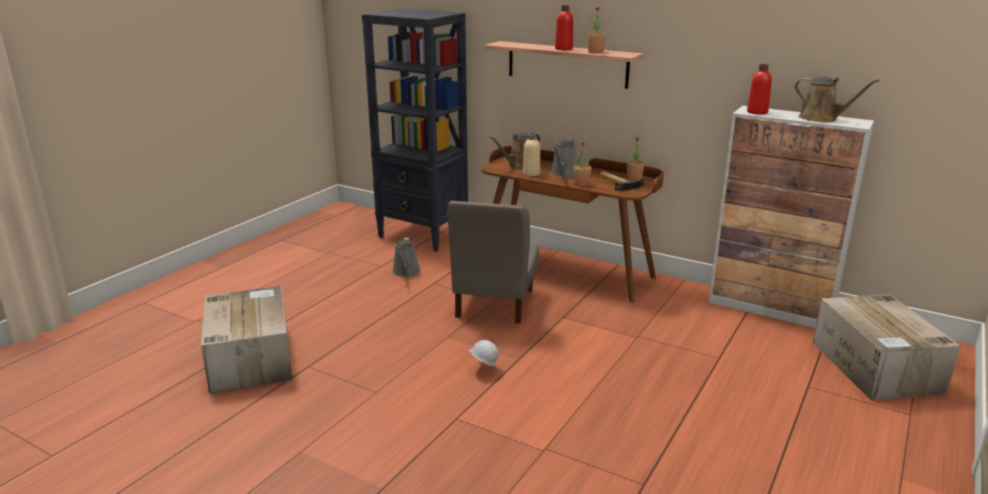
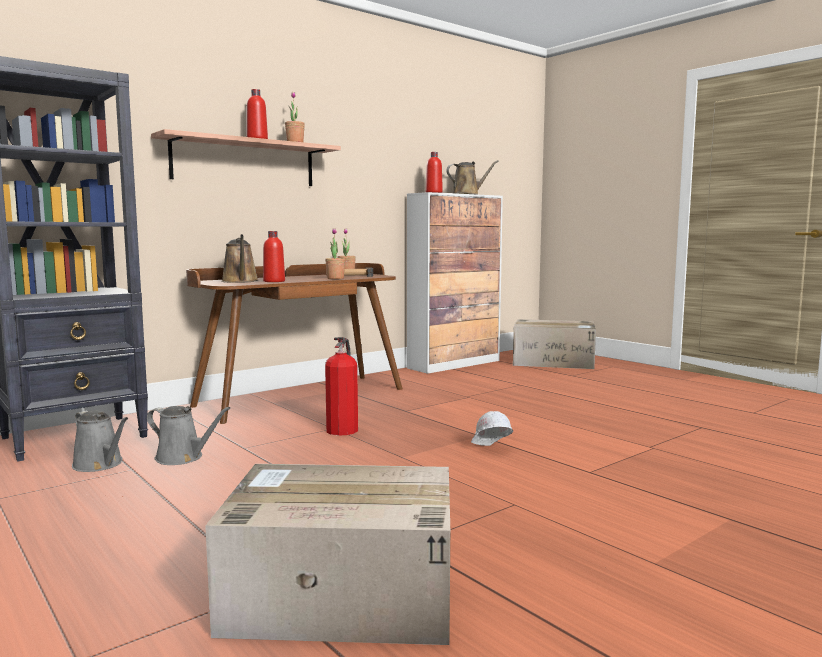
camera: 70 degrees left, 15 degrees down
grey chair [448,201,539,324] -> fire extinguisher [325,337,358,436]
beige bottle [523,133,540,176] -> red bottle [263,231,285,282]
grey watering can [550,139,578,178] -> grey watering can moved to [72,411,128,472]

